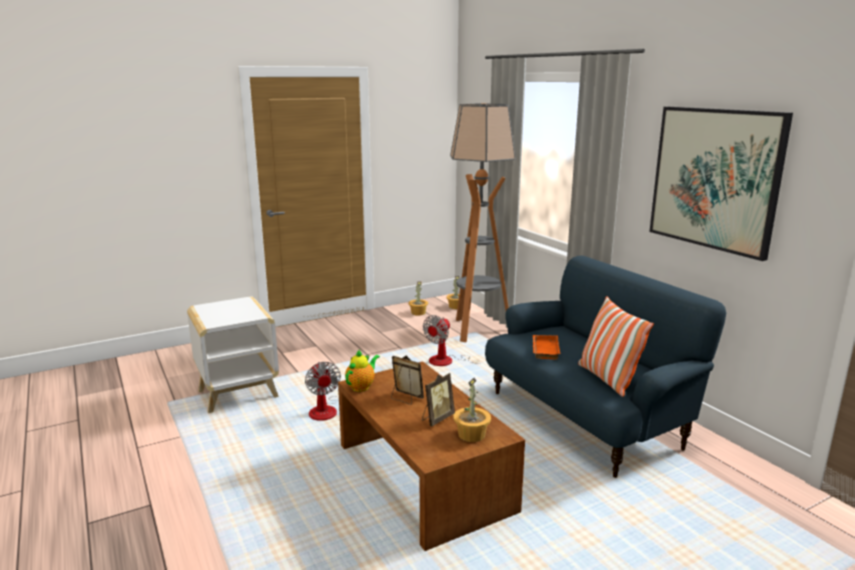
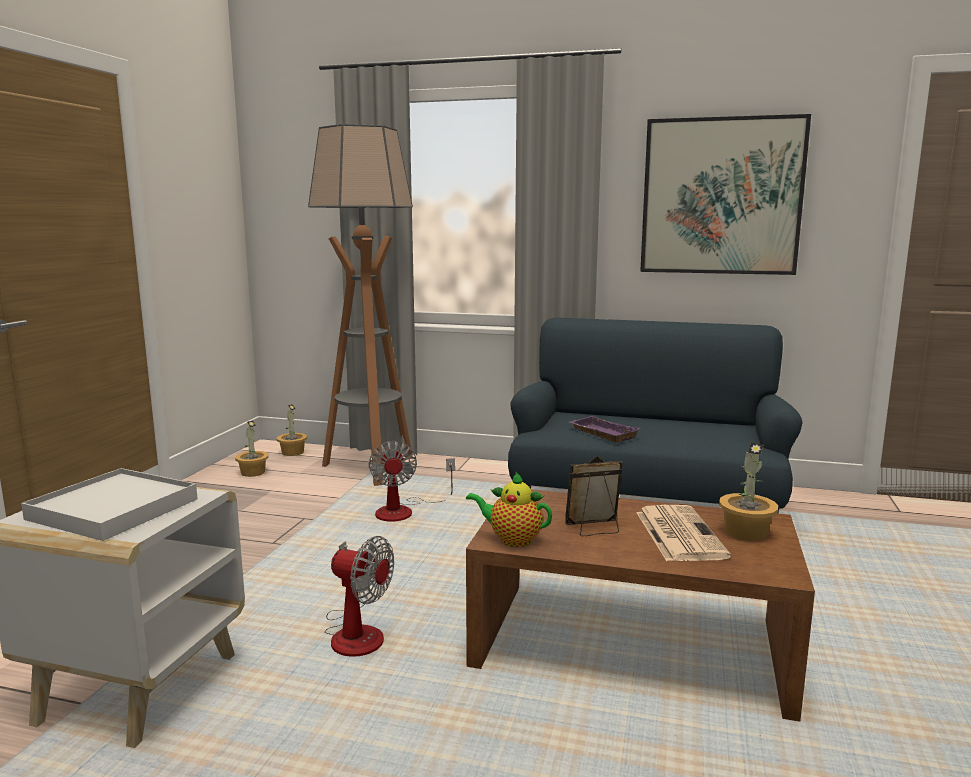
camera: 45 degrees left, 5 degrees down
teapot [345,350,380,392] -> teapot turned 60 degrees counterclockwise [466,472,552,547]
picture frame [422,373,455,426] -> newspaper [636,505,731,561]
orange tray [533,335,560,360] -> purple tray [569,416,640,443]
pillow [578,296,654,397] -> none
none -> white tray [21,468,198,541]

